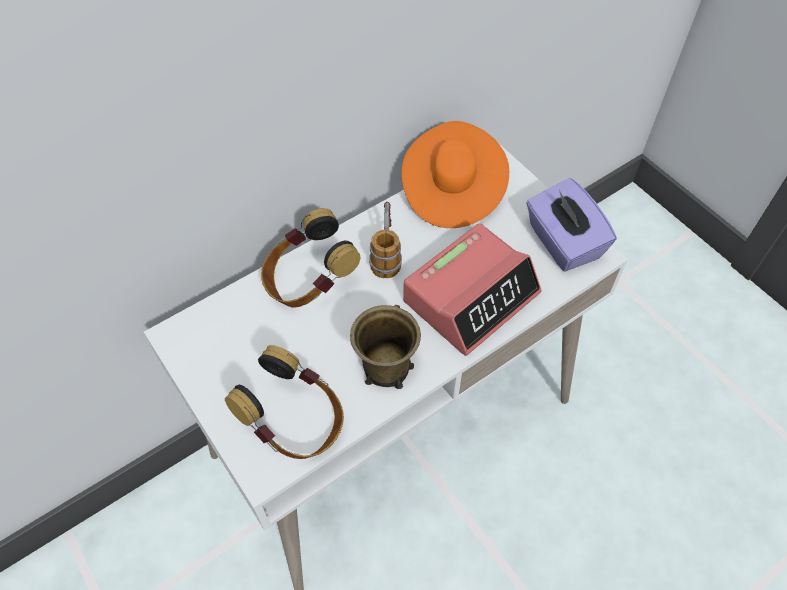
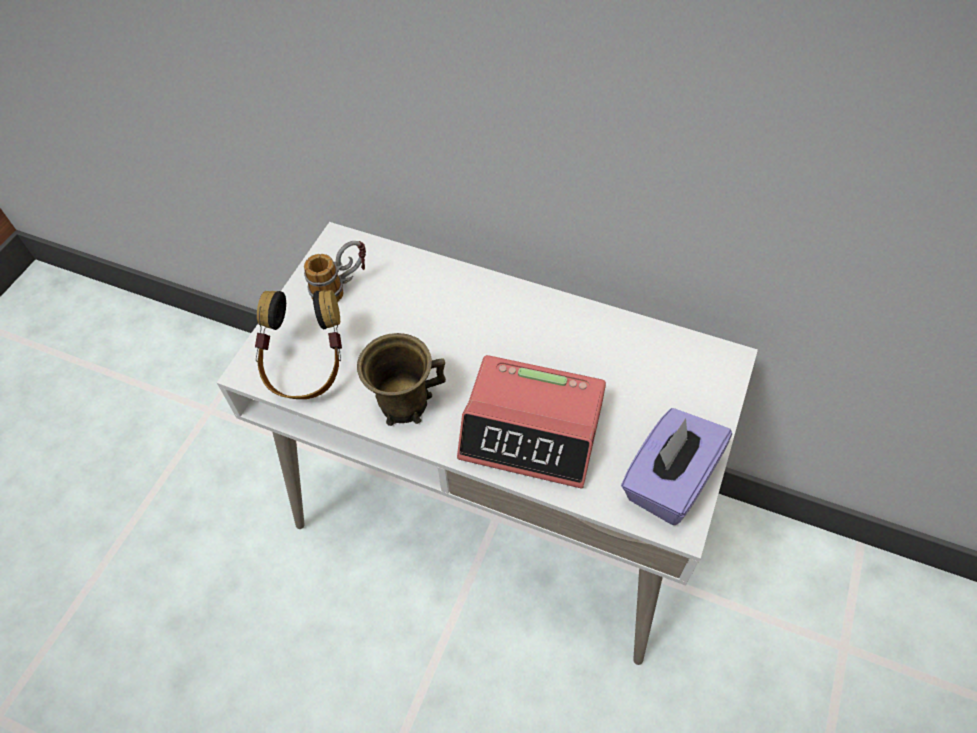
camera: 60 degrees right, 0 degrees up
headphones [261,208,360,308] -> none
mug [369,202,402,278] -> mug moved to [304,241,366,302]
orange hat [401,121,509,228] -> none

